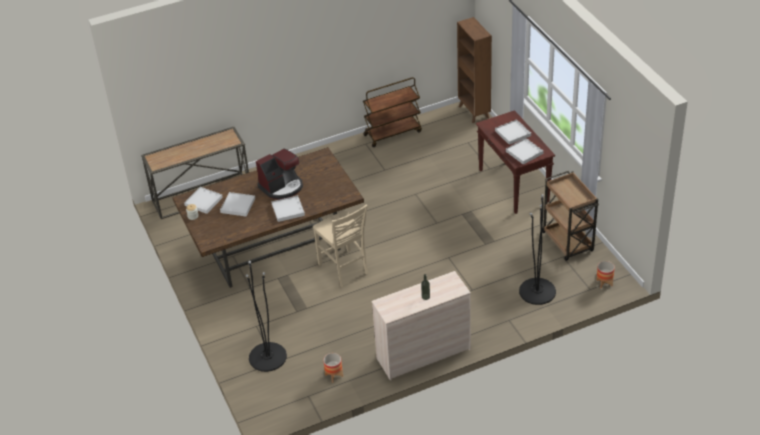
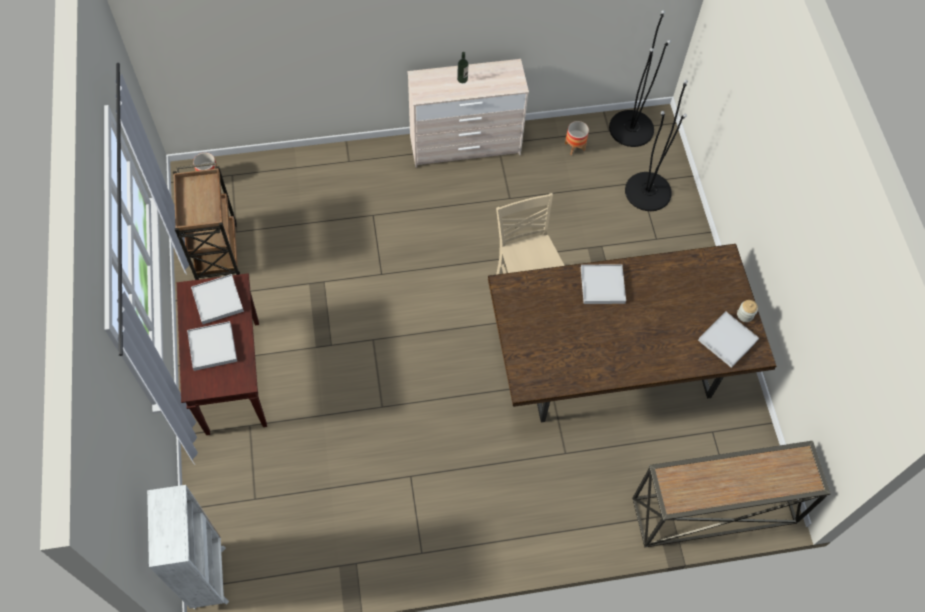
camera: 170 degrees left, 20 degrees up
white tray [220,192,255,217] -> none
coffee machine [256,149,303,200] -> none
brown cart [363,77,422,147] -> none
brown bookcase [457,17,492,123] -> white bookcase [147,485,229,609]
black floor lamp [519,194,556,305] -> black floor lamp moved to [609,10,671,147]

